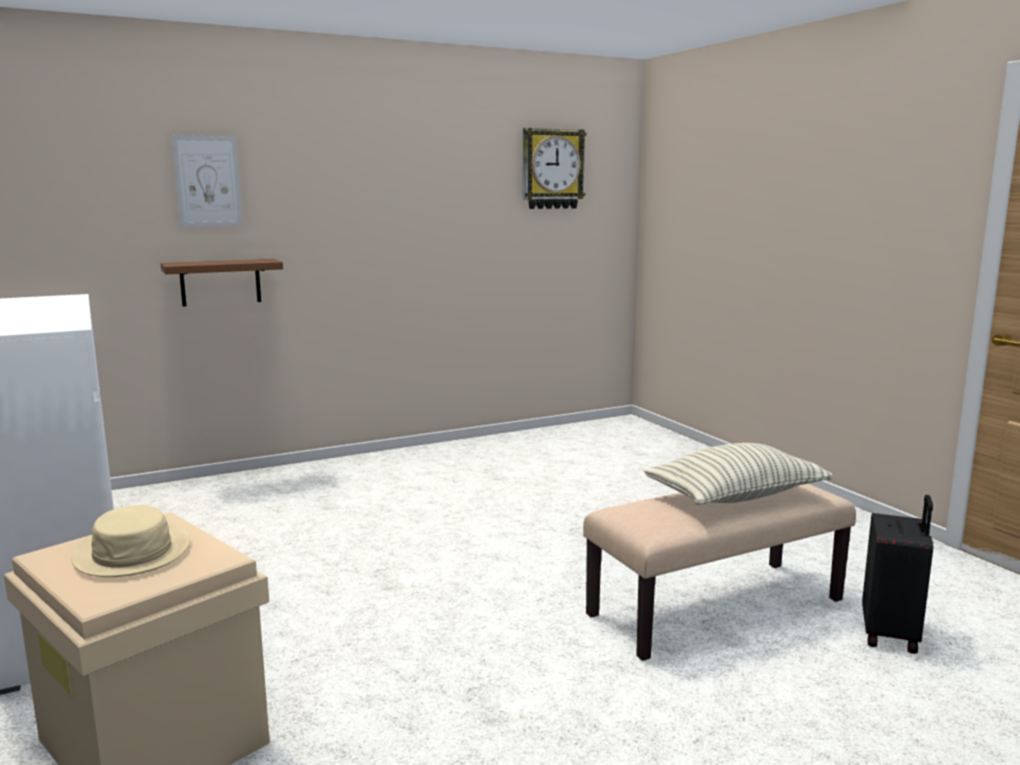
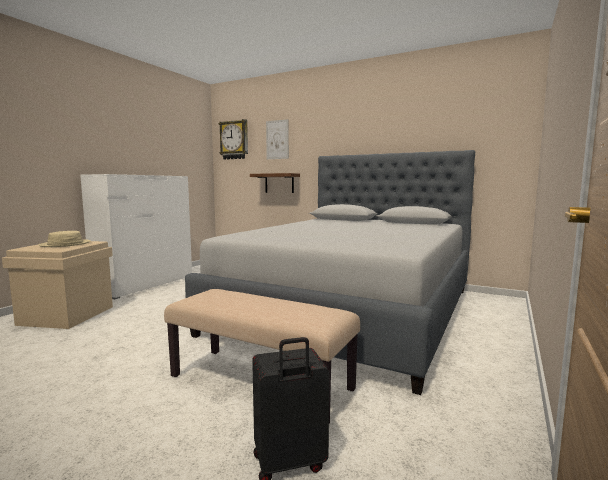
camera: 55 degrees right, 5 degrees down
wall clock [523,128,587,209] -> wall clock moved to [219,119,248,160]
pillow [644,443,833,505] -> none
none -> grey bed [185,150,475,395]

